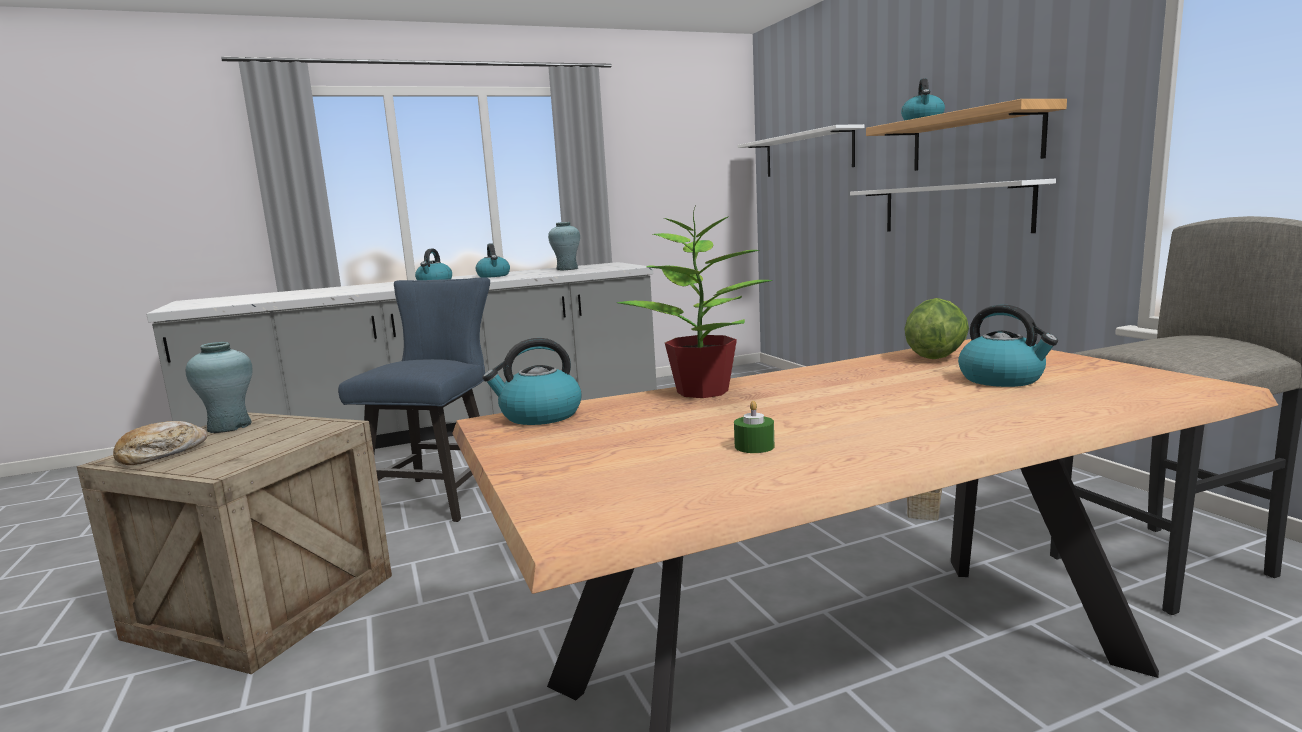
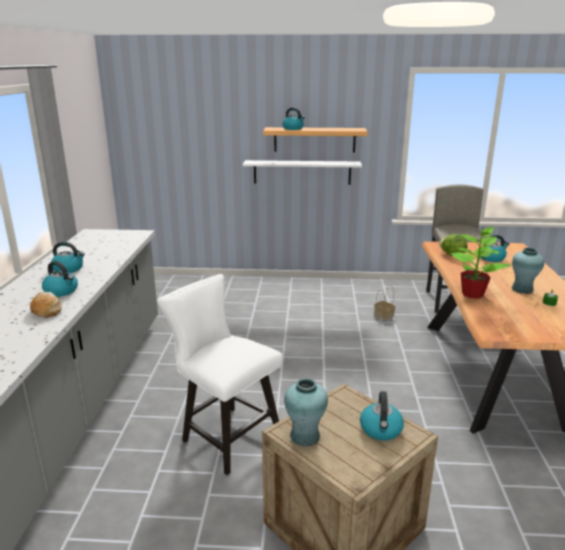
camera: 65 degrees left, 10 degrees up
bread [113,421,207,465] -> bread moved to [30,292,62,318]
blue chair [338,277,490,522] -> white chair [157,274,283,475]
kettle [483,338,582,425] -> kettle moved to [360,391,404,441]
turquoise vase [548,222,580,270] -> turquoise vase moved to [512,247,544,294]
white shelf [738,124,865,177] -> none

